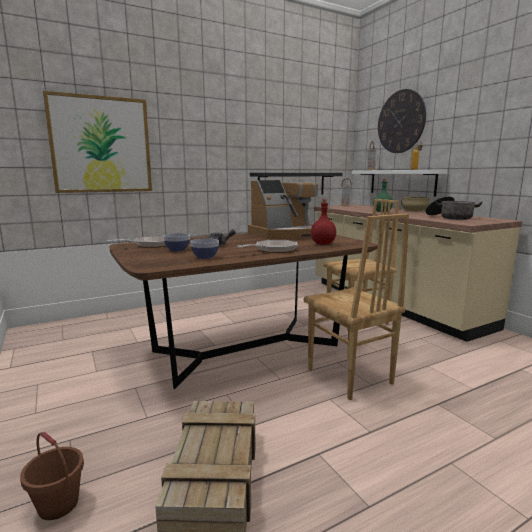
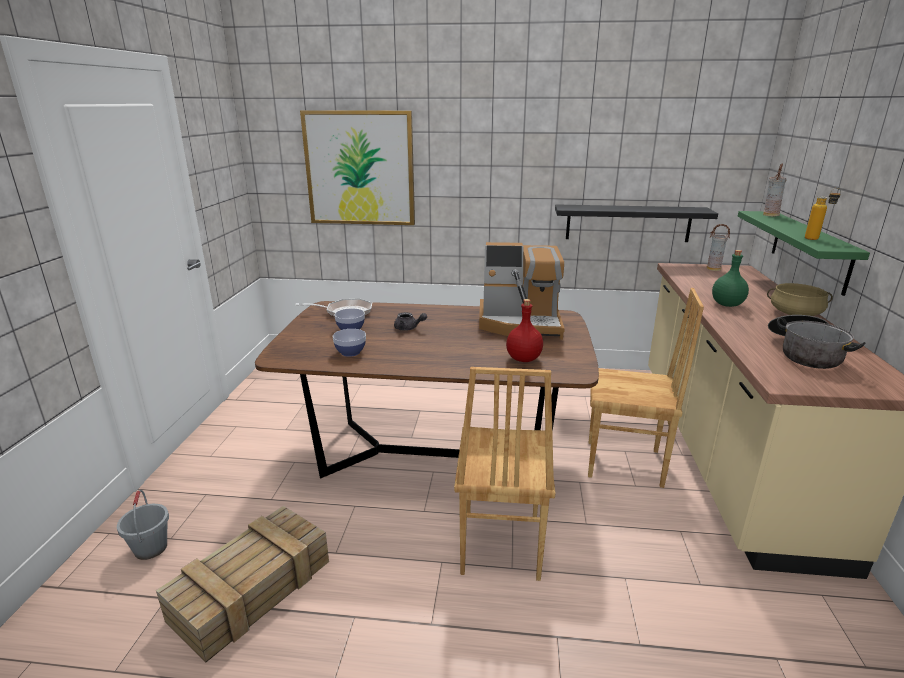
camera: 35 degrees right, 10 degrees up
brown bucket [20,432,84,520] -> grey bucket [117,490,169,560]
frying pan [237,240,297,253] -> none
white shelf [352,170,447,197] -> green shelf [738,211,870,296]
wall clock [378,89,426,153] -> none

